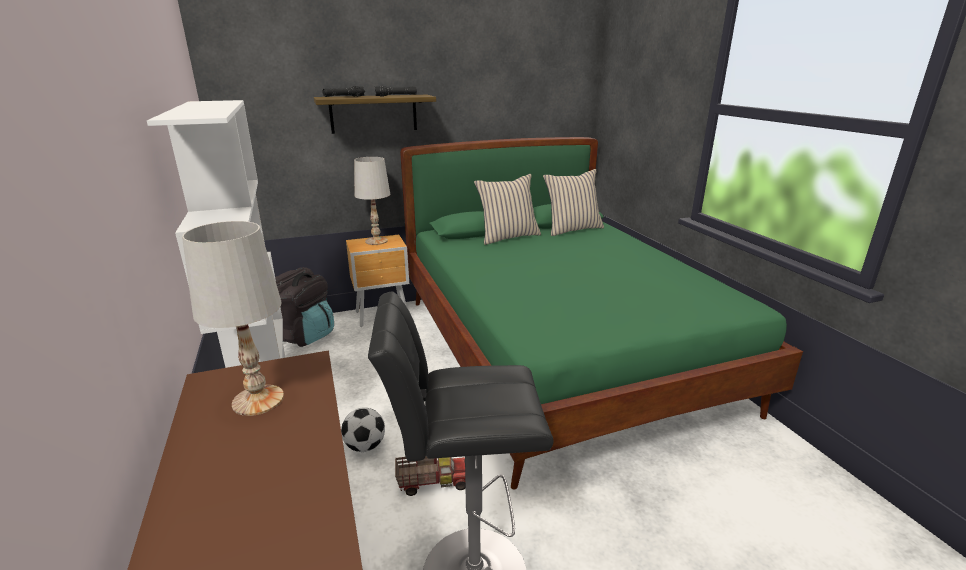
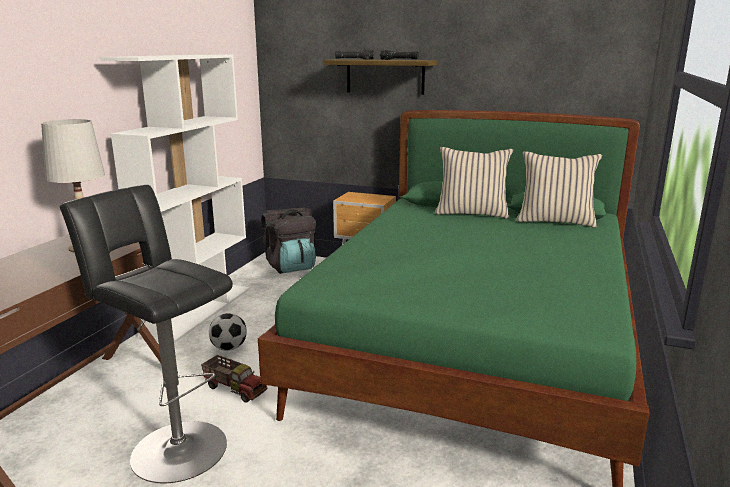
camera: 40 degrees right, 5 degrees down
white table lamp [354,157,390,245] -> none

